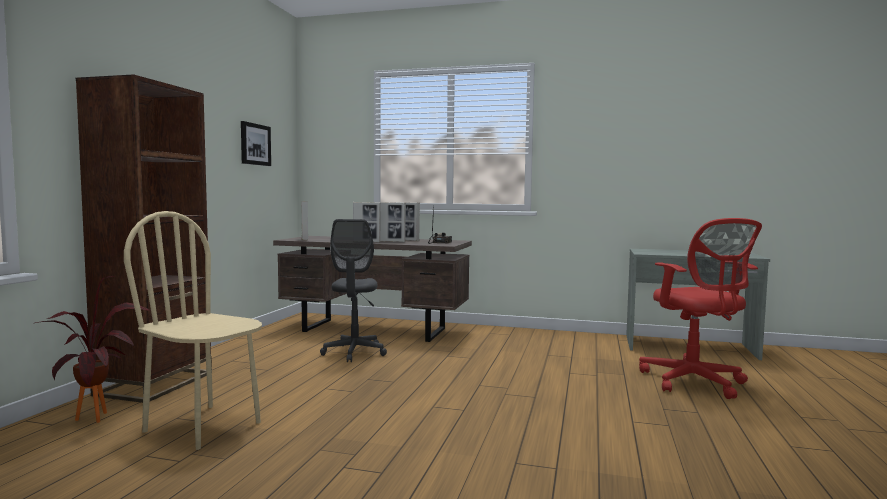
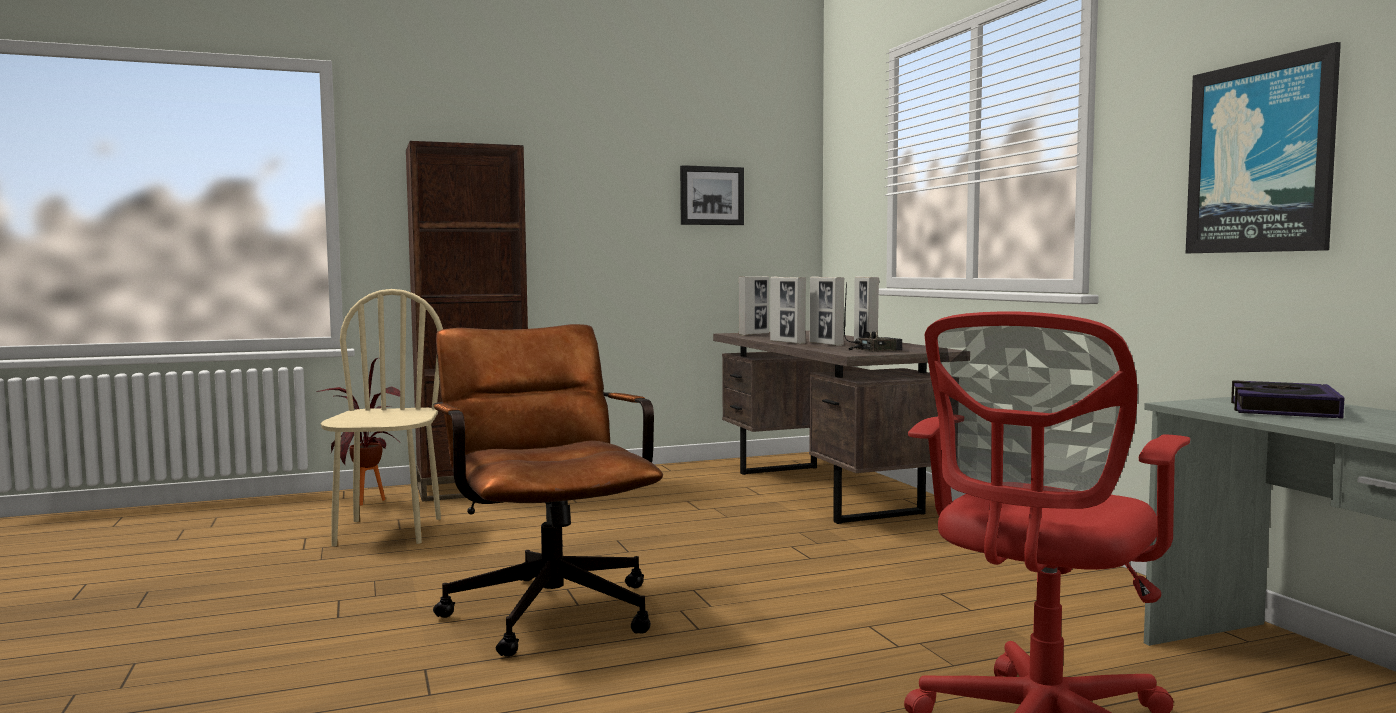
camera: 55 degrees right, 0 degrees up
grey office chair [320,219,387,362] -> none
none -> brown office chair [433,324,663,657]
none -> picture [1186,42,1341,253]
none -> book [1231,380,1345,418]

